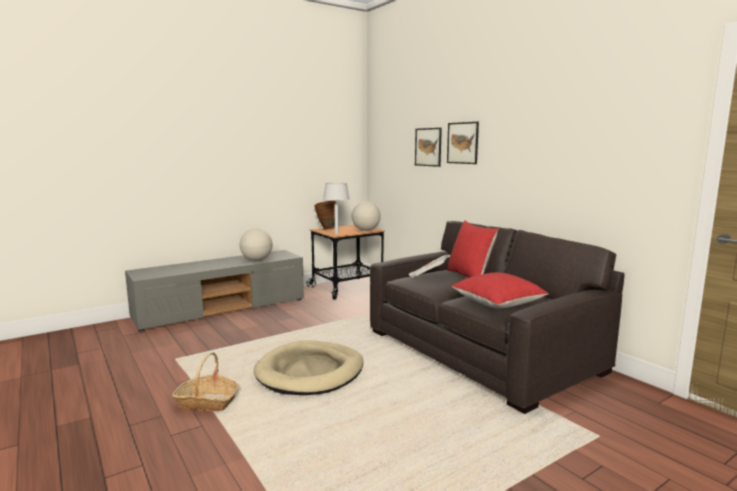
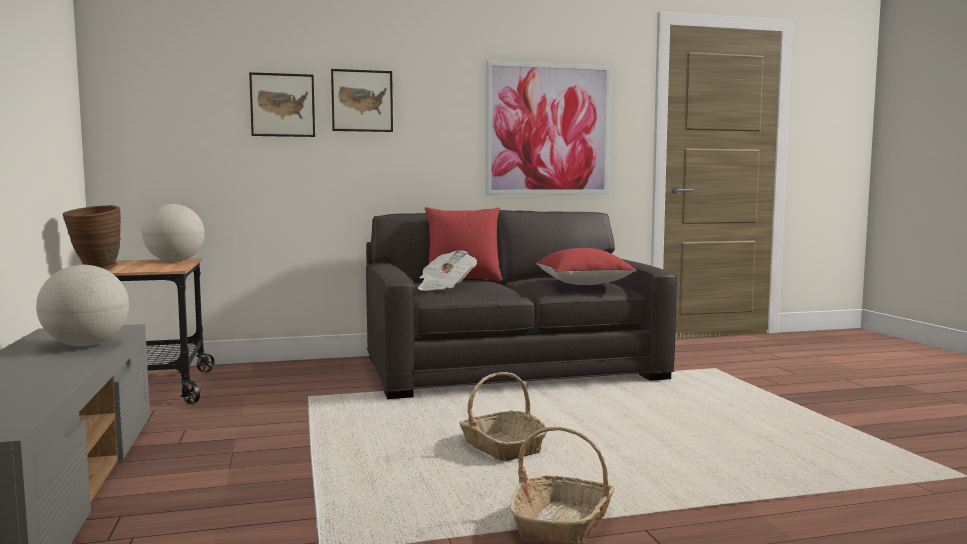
camera: 70 degrees left, 5 degrees down
beige dog bed [254,340,363,395] -> basket [459,372,548,461]
grey table lamp [323,183,349,234] -> none
none -> picture [486,61,611,195]

